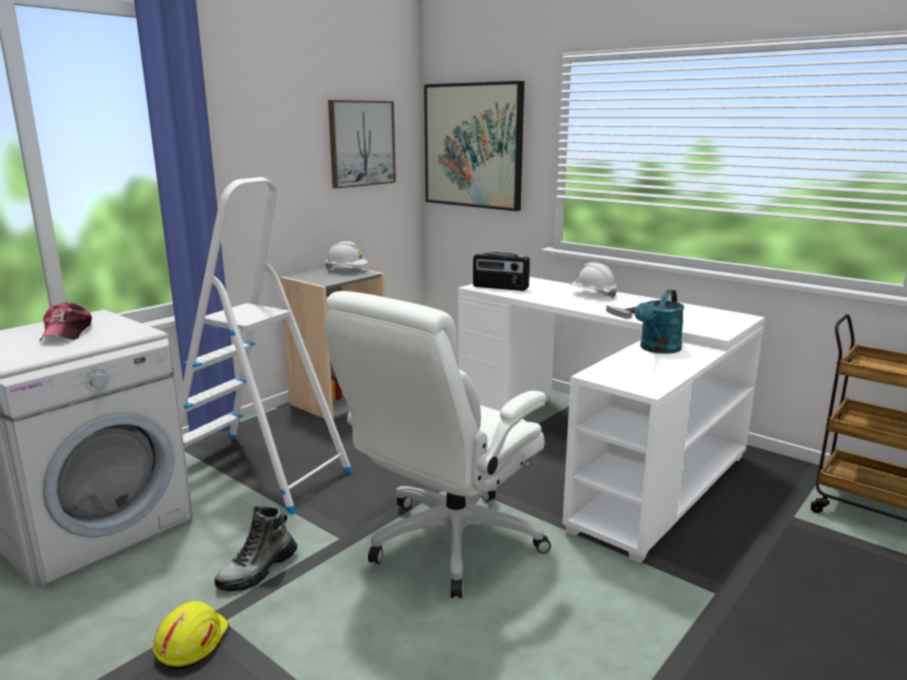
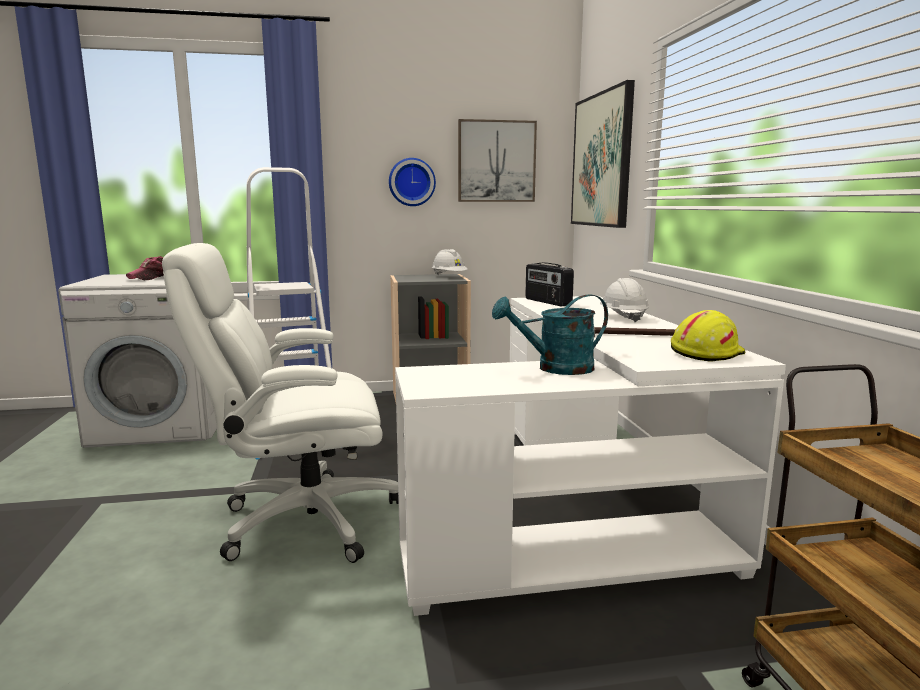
camera: 40 degrees right, 5 degrees down
yellow hard hat [153,601,229,669] -> yellow hard hat moved to [671,310,745,362]
boot [214,506,297,591] -> none
none -> wall clock [389,158,436,206]

